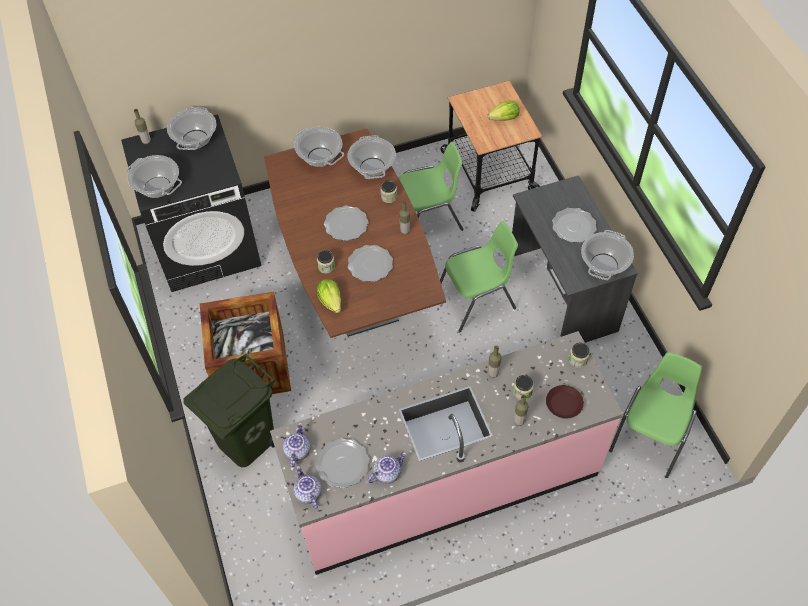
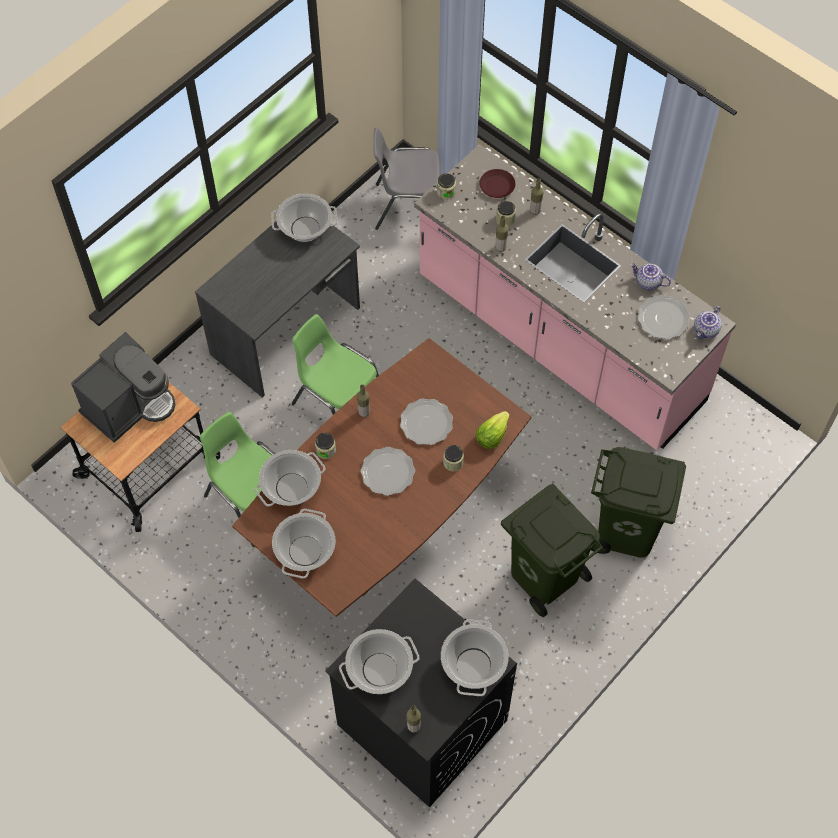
camera: 120 degrees left, 5 degrees up
crate [200,292,291,394] -> green trash can [501,484,603,617]
teapot [283,423,310,468] -> none
lettuce [488,100,519,121] -> coffee machine [71,332,176,443]
plate [552,208,597,243] -> none
green chair [609,352,702,478] -> grey chair [373,128,441,230]

